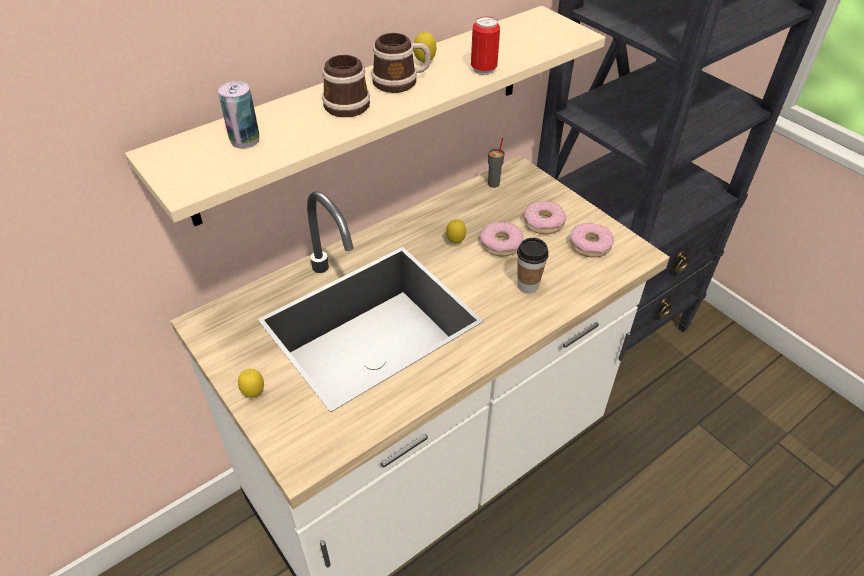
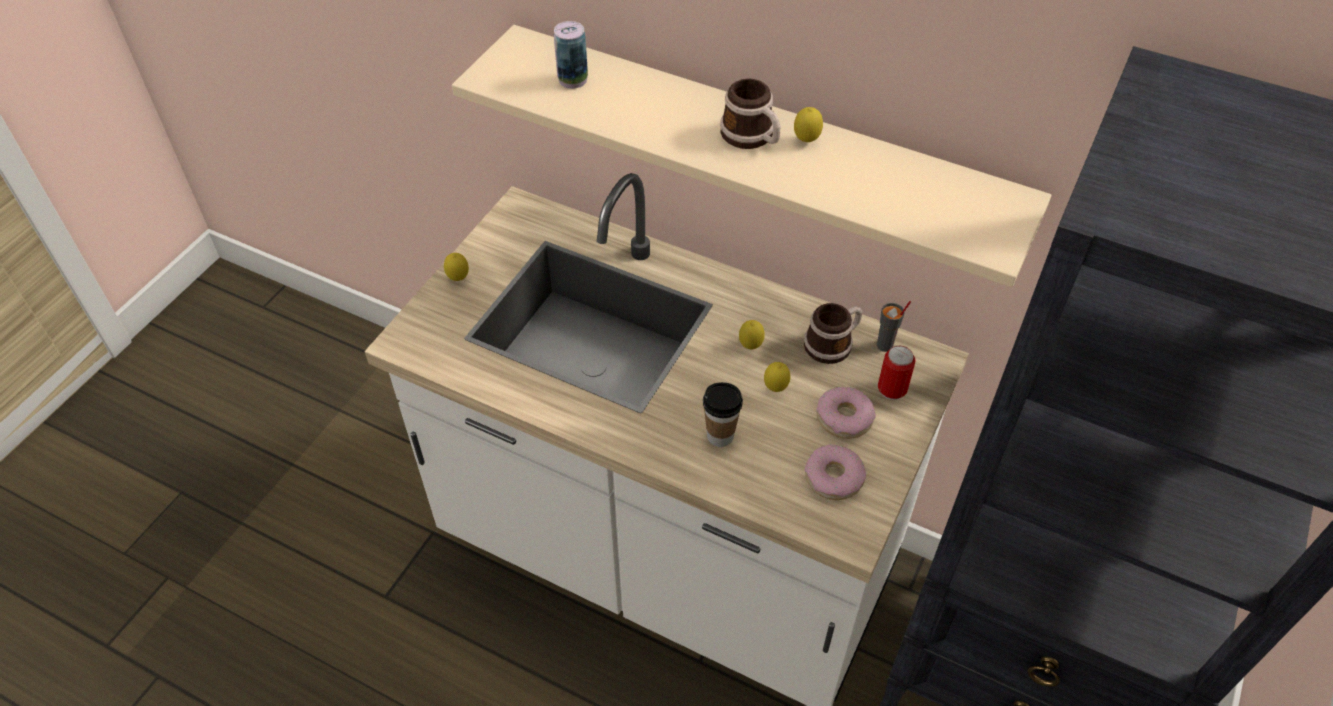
camera: 65 degrees right, 5 degrees up
mug [322,54,370,117] -> mug moved to [804,303,862,364]
can [471,16,500,75] -> can moved to [878,346,915,400]
donut [480,222,523,256] -> lemon [764,362,791,392]

